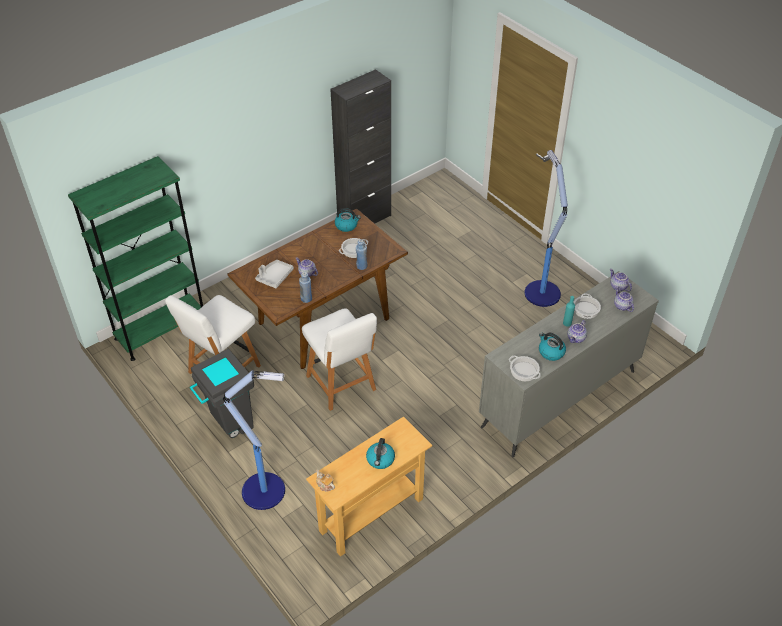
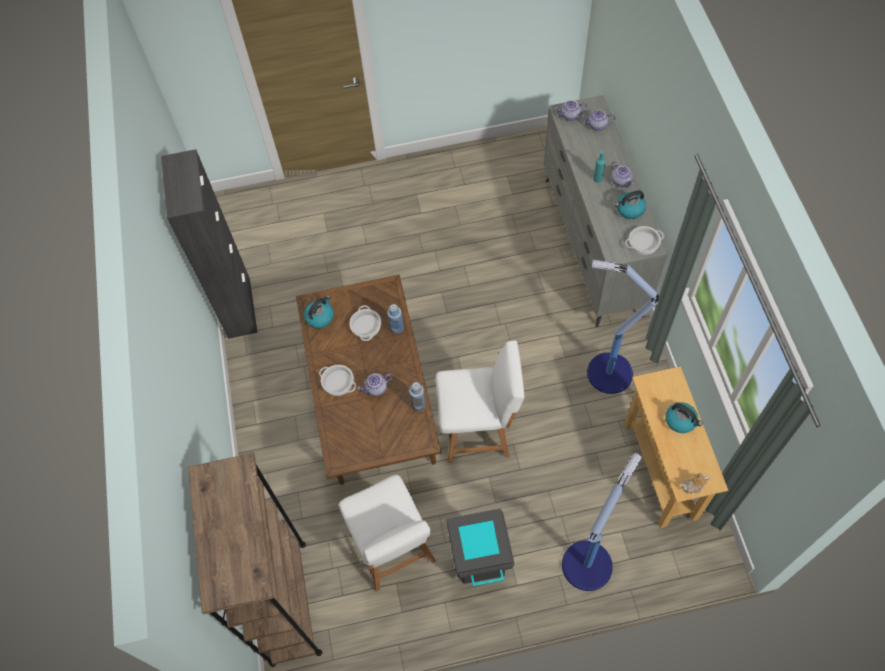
camera: 60 degrees left, 15 degrees up
green bookcase [68,156,203,361] -> brown bookcase [188,453,322,667]
grey tray [255,260,294,288] -> none
floor lamp [524,150,568,307] -> floor lamp moved to [587,260,659,394]
cooking pot [573,294,601,319] -> cooking pot moved to [319,365,356,396]

